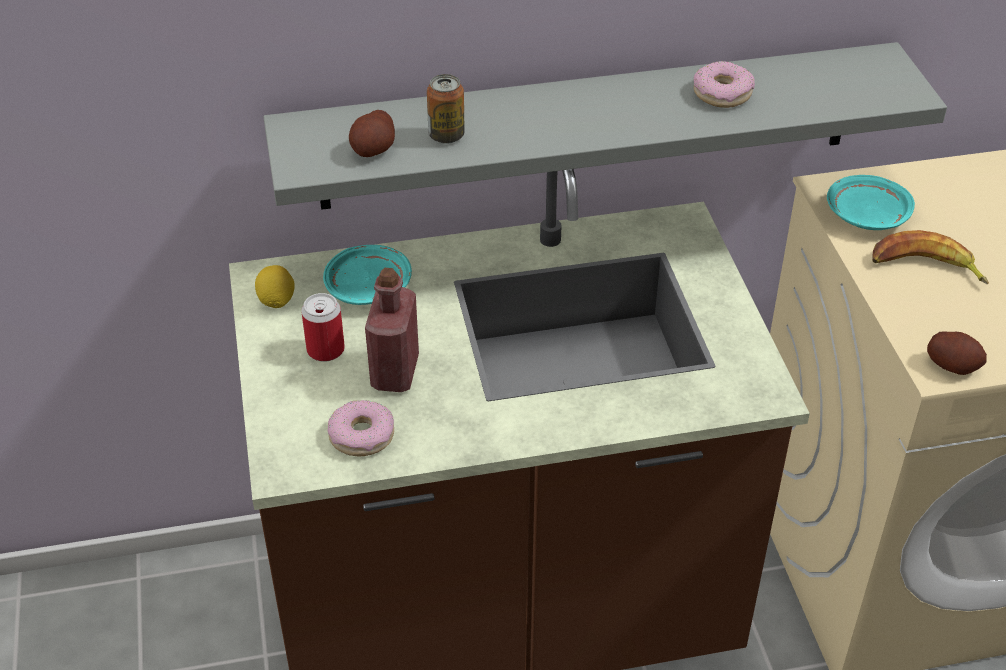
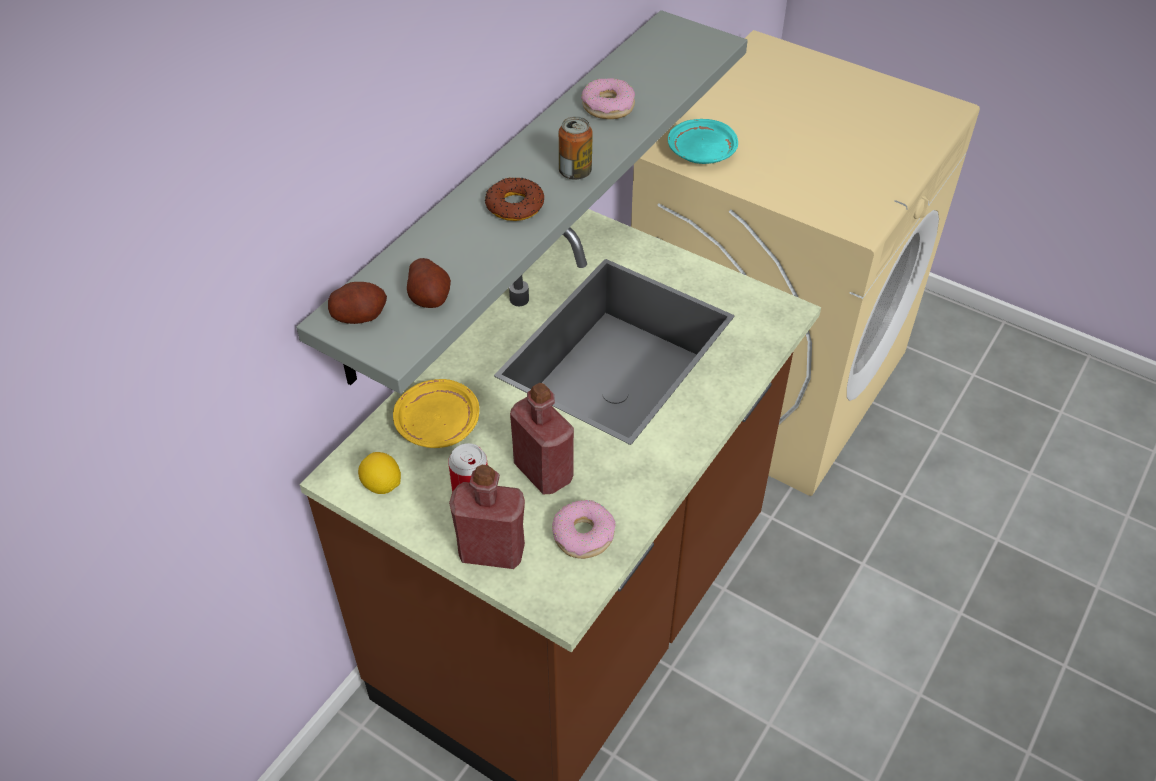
camera: 45 degrees left, 5 degrees up
turquoise plate [323,245,412,305] -> yellow plate [393,379,479,448]
can [427,74,465,144] -> can moved to [559,116,593,180]
banana [872,230,989,284] -> none
potato [927,331,987,375] -> potato moved to [328,282,387,324]
none -> red bottle [449,465,525,569]
none -> donut [485,177,544,221]

